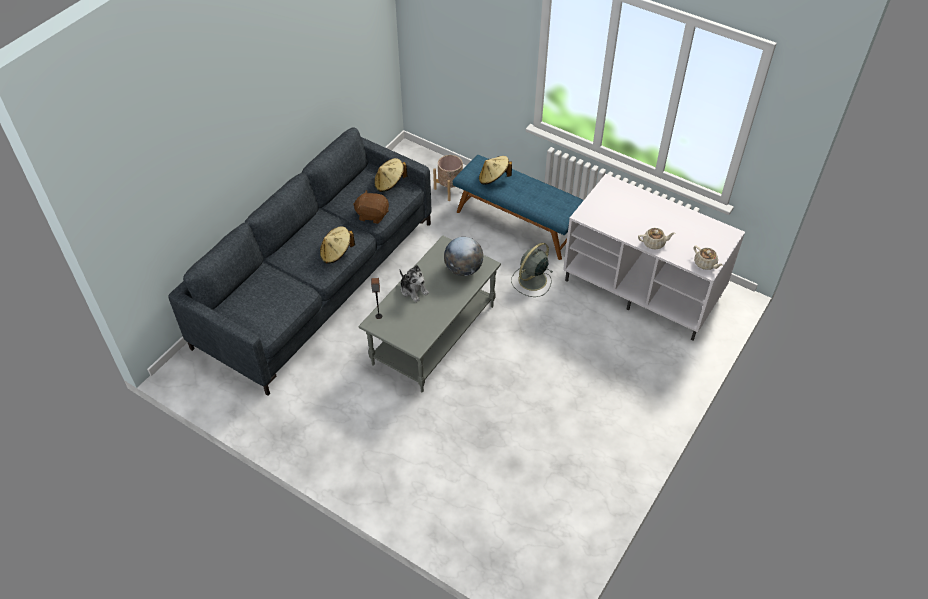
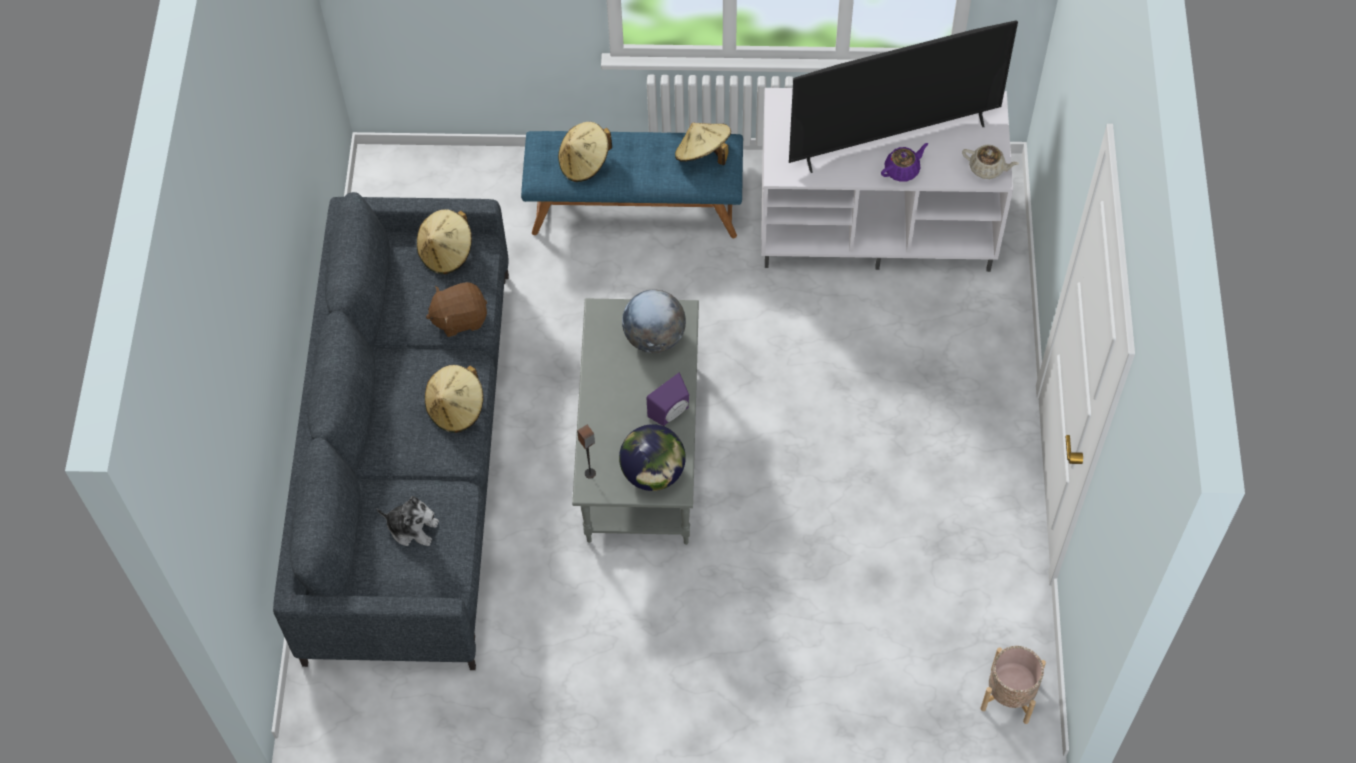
camera: 30 degrees left, 10 degrees up
plush toy [400,265,429,302] -> plush toy moved to [377,496,439,546]
beige planter [433,155,463,201] -> beige planter moved to [981,646,1046,724]
grey fan [511,243,553,297] -> none
beige teapot [638,228,675,249] -> purple teapot [881,143,928,182]
none -> globe [619,424,686,491]
none -> purple speaker [646,373,689,426]
none -> beige hat [675,122,731,165]
none -> television [789,20,1018,173]

